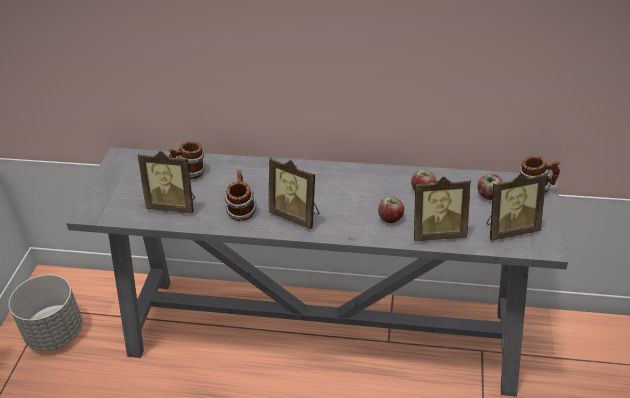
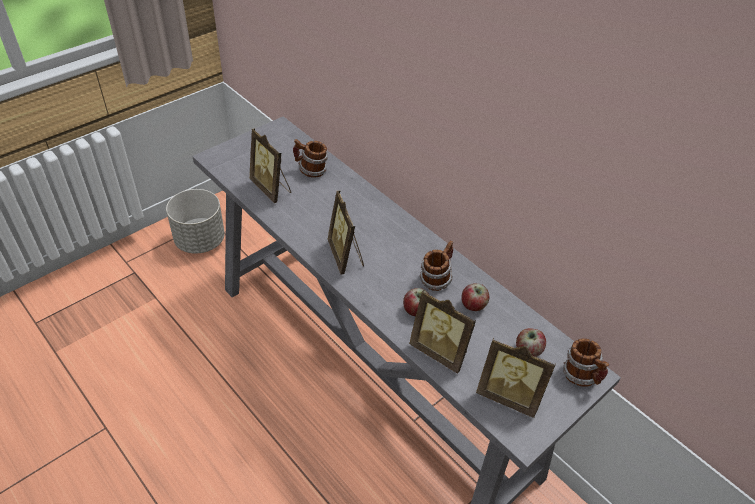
camera: 35 degrees right, 5 degrees up
mug [224,170,257,221] -> mug moved to [419,240,454,291]

